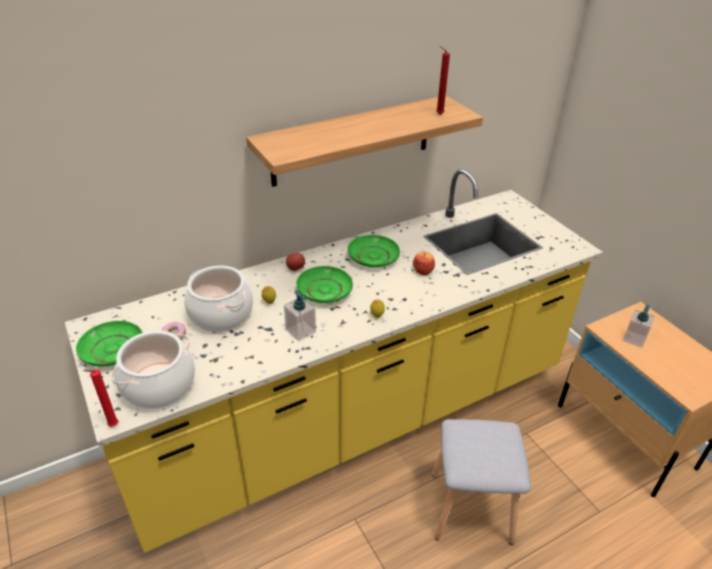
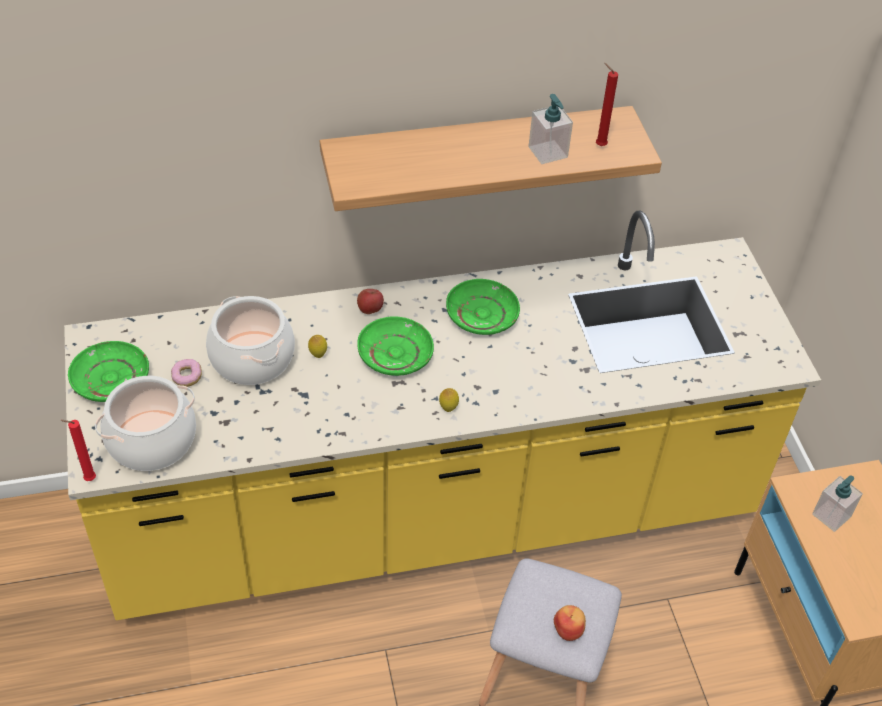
camera: 15 degrees right, 10 degrees up
soap dispenser [284,290,316,341] -> soap dispenser moved to [529,94,573,164]
apple [413,252,435,275] -> apple moved to [554,605,586,641]

